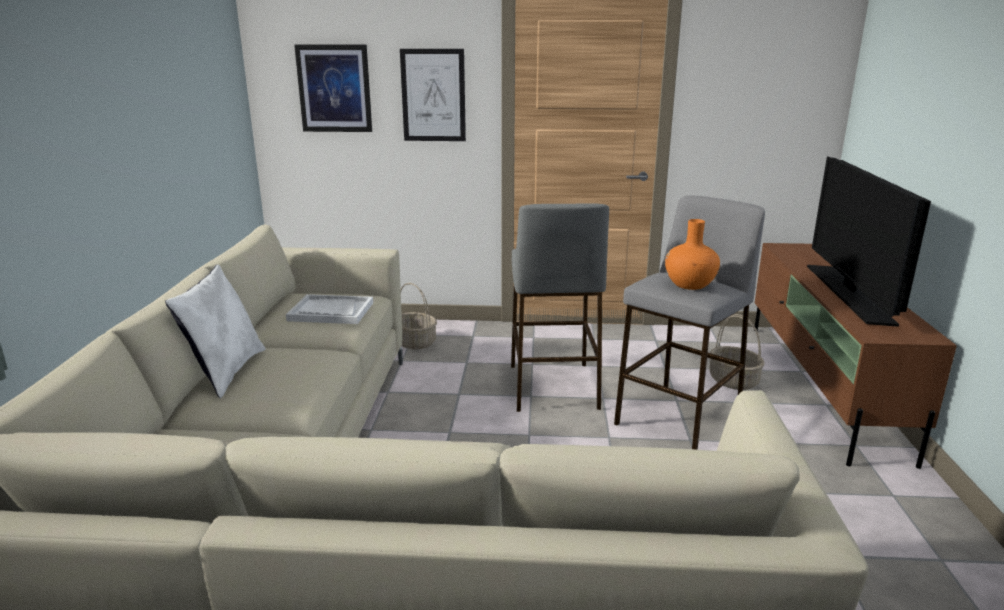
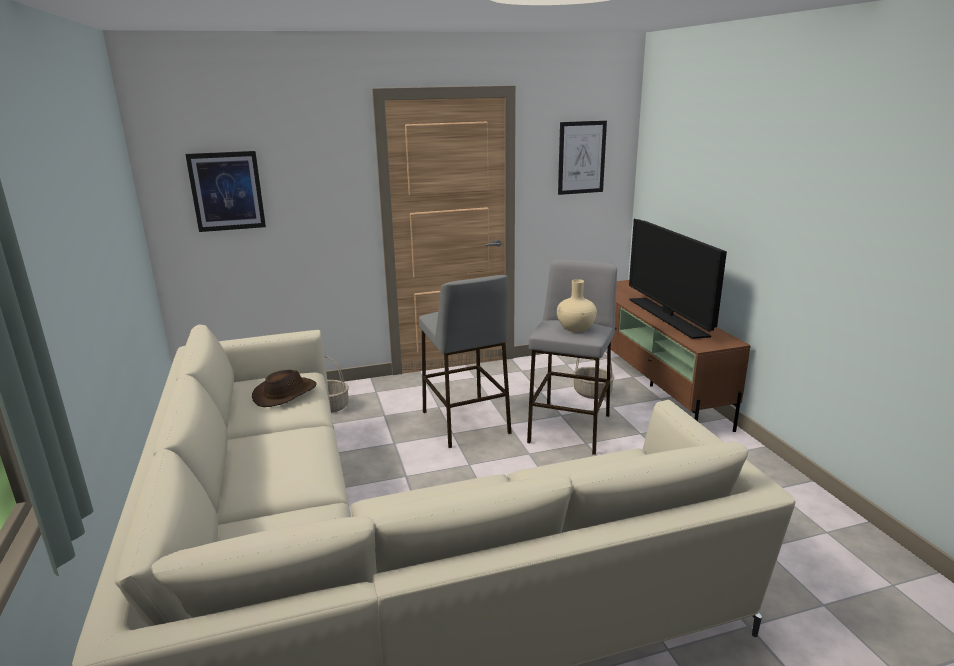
camera: 20 degrees left, 0 degrees up
white pillow [165,264,266,398] -> none
white tray [286,294,373,324] -> brown hat [252,370,317,407]
picture [400,49,466,141] -> picture moved to [558,121,607,195]
orange vase [665,219,720,290] -> beige vase [557,279,597,332]

